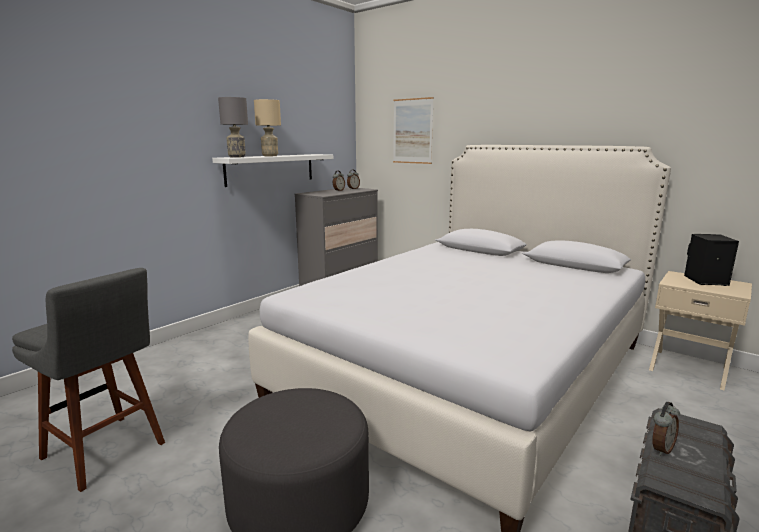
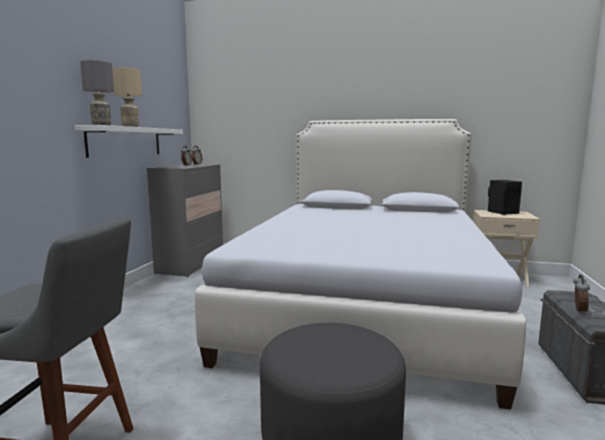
camera: 25 degrees left, 5 degrees down
picture [393,97,434,164] -> none

